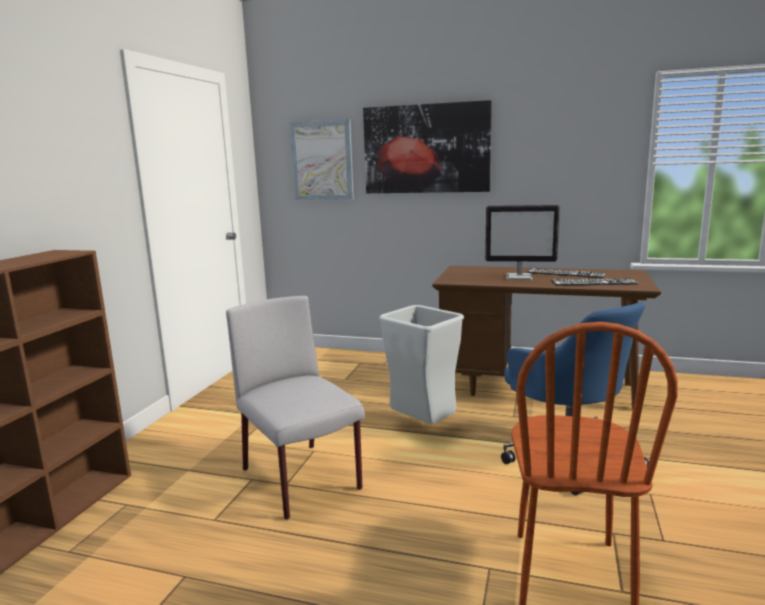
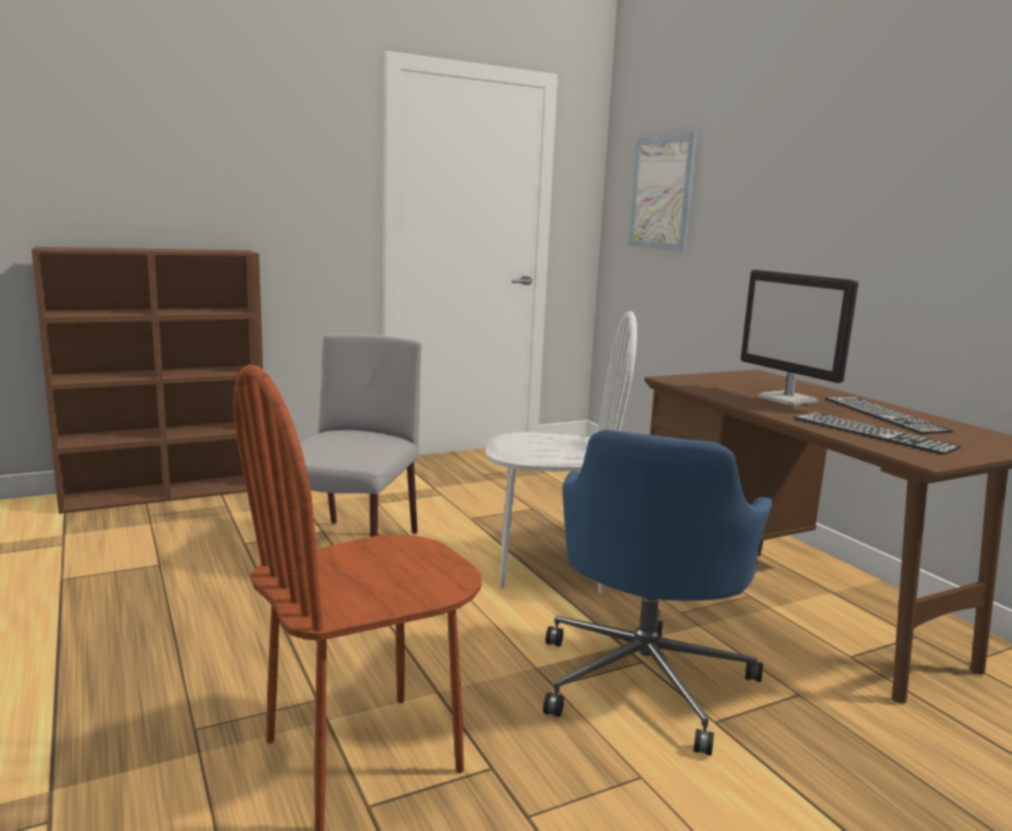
camera: 45 degrees right, 0 degrees up
picture [363,100,492,193] -> none
grey trash can [379,305,464,424] -> white chair [485,311,637,594]

